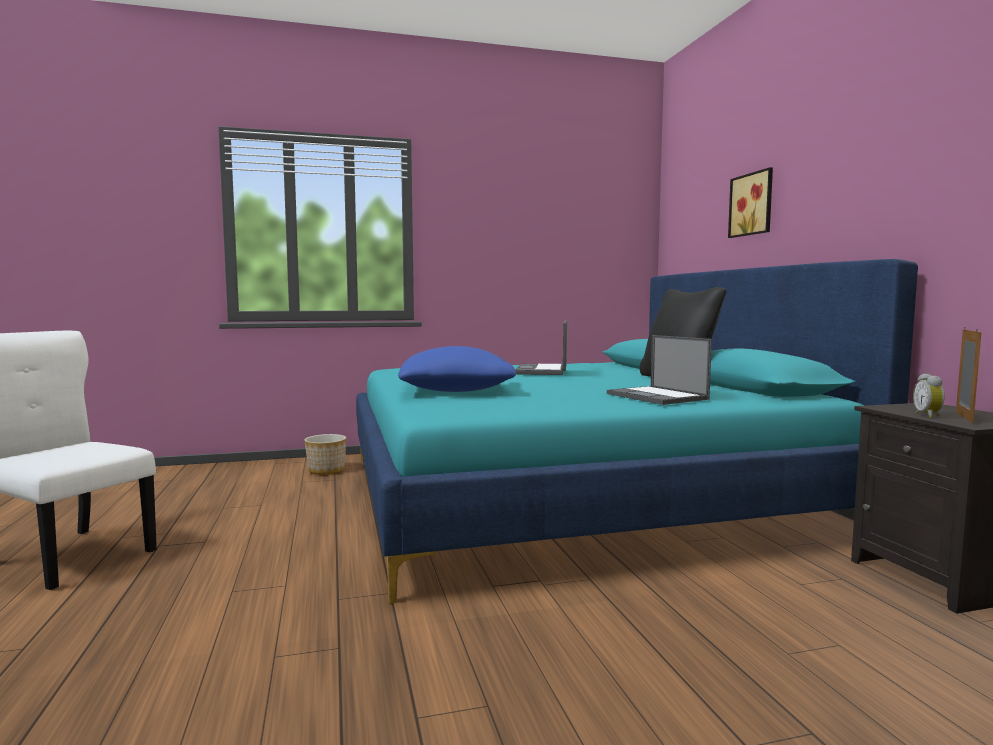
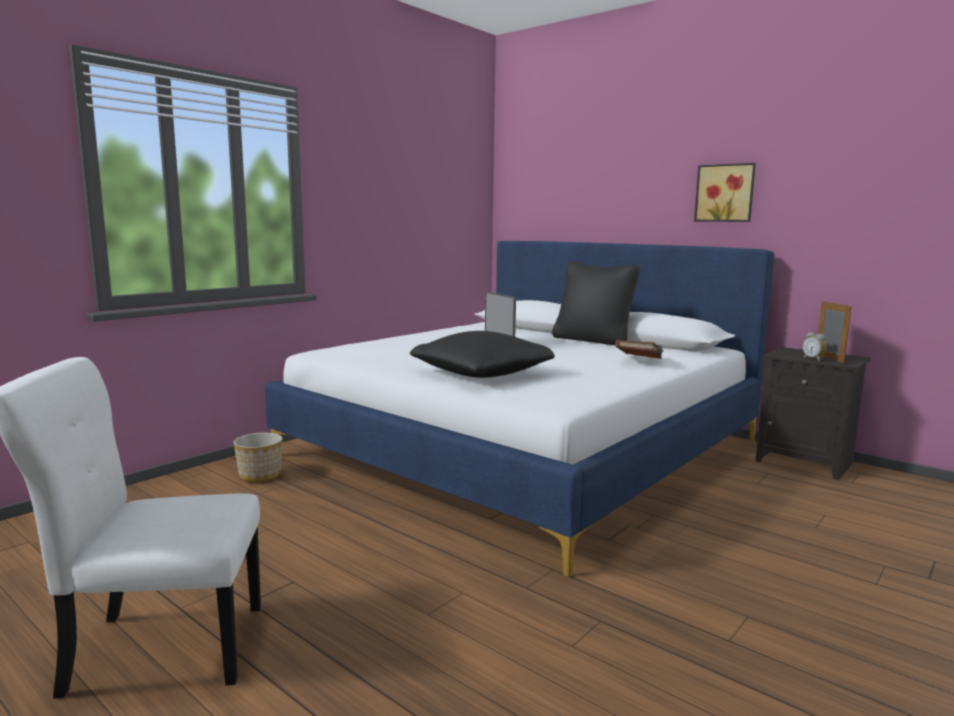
camera: 35 degrees left, 5 degrees up
turquoise bed [356,259,918,604] -> white bed [265,241,775,577]
blue pillow [398,346,516,392] -> black pillow [410,331,555,378]
laptop [607,335,712,405] -> brown book [615,340,663,359]
picture [728,167,773,238] -> picture moved to [694,163,756,222]

